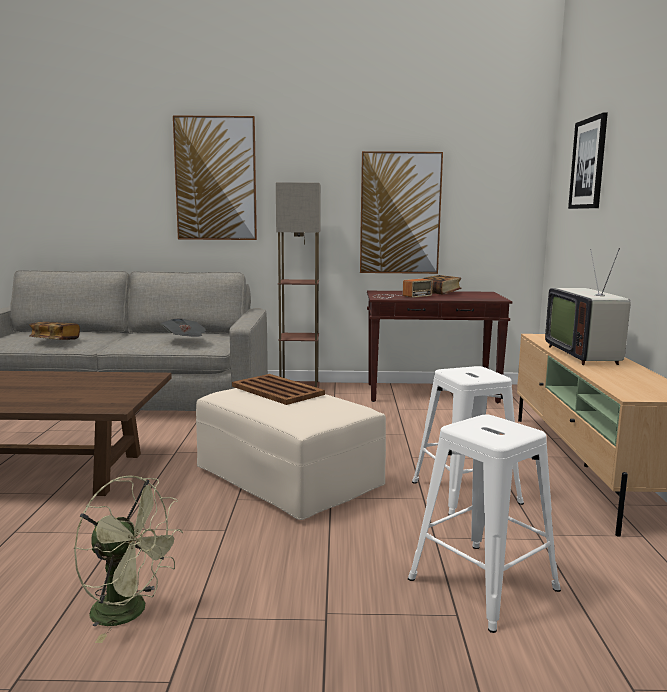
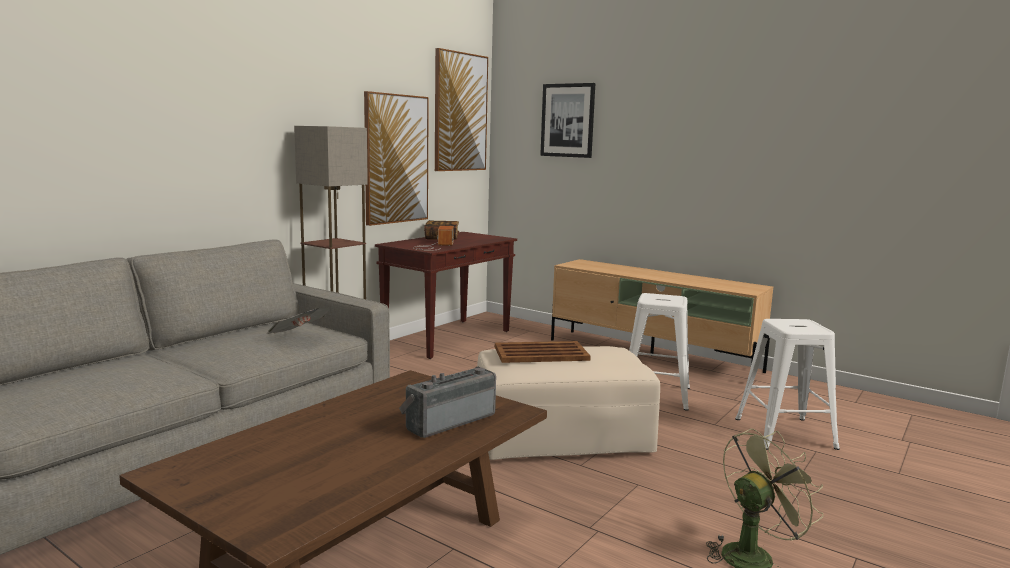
camera: 55 degrees left, 0 degrees up
book [29,322,80,340] -> none
picture [173,115,257,240] -> picture moved to [435,48,488,171]
television [545,248,631,365] -> none
none -> radio [399,367,496,438]

